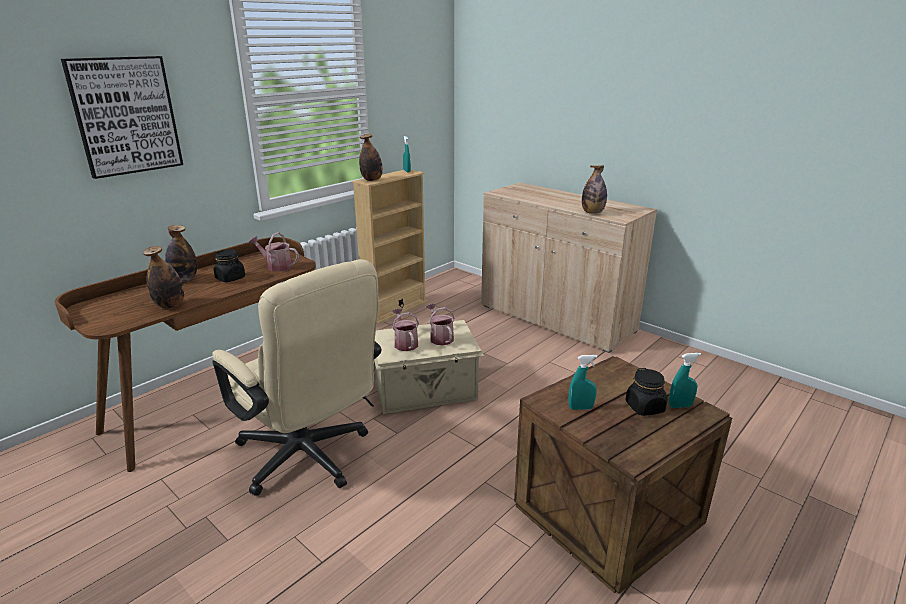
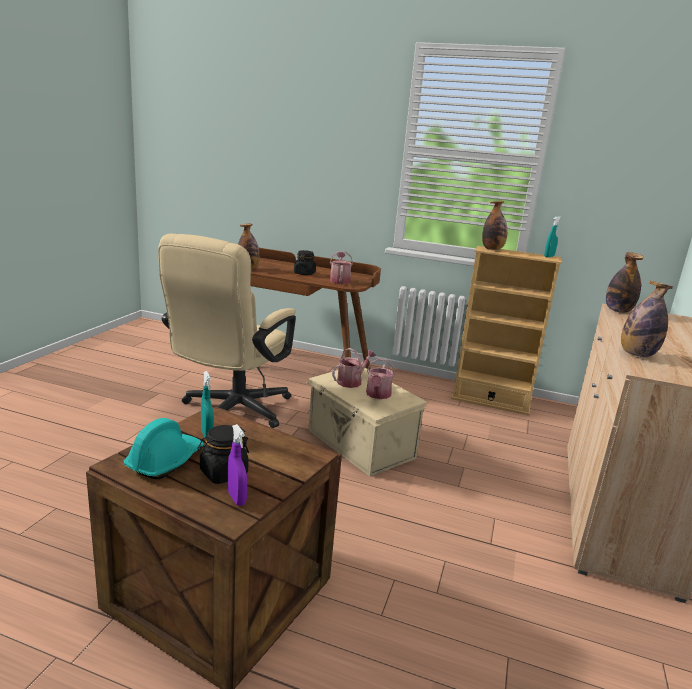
camera: 65 degrees right, 5 degrees down
picture [61,56,183,179] -> none
bottle [165,225,197,281] -> bottle moved to [606,252,644,313]
watering can [426,304,454,345] -> watering can turned 150 degrees clockwise [366,358,395,399]
turquoise spray bottle [669,353,701,408] -> purple spray bottle [228,424,247,506]
none -> turquoise hard hat [123,418,204,480]

